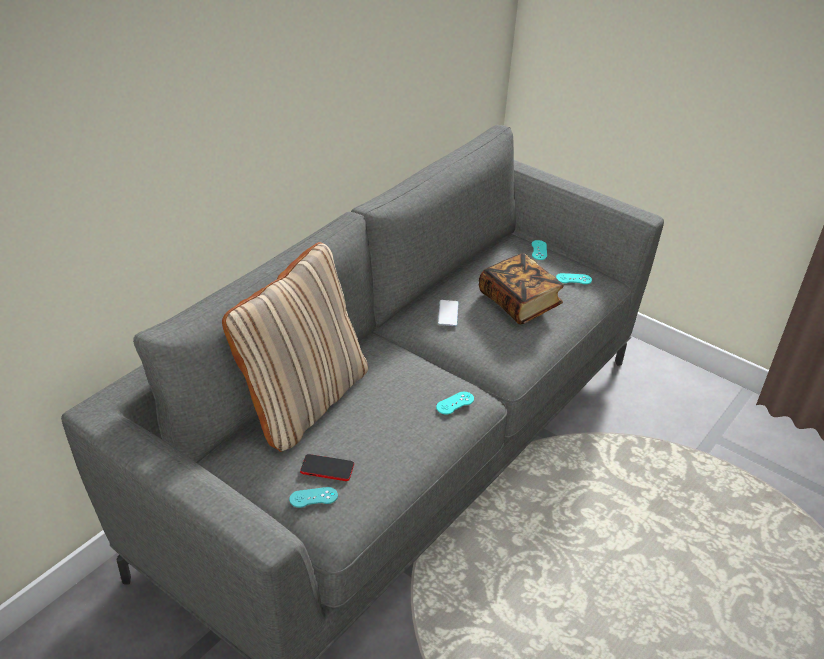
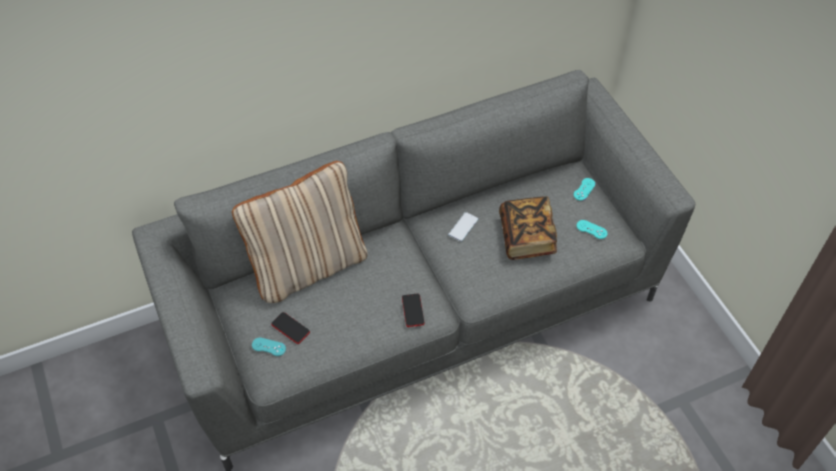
camera: 30 degrees right, 15 degrees up
turquoise game controller [436,392,474,415] -> phone [402,294,424,327]

